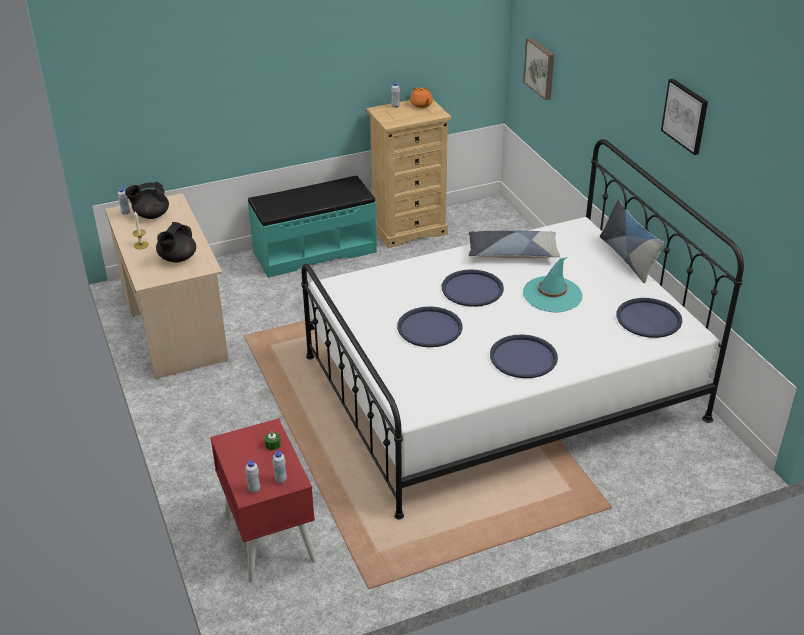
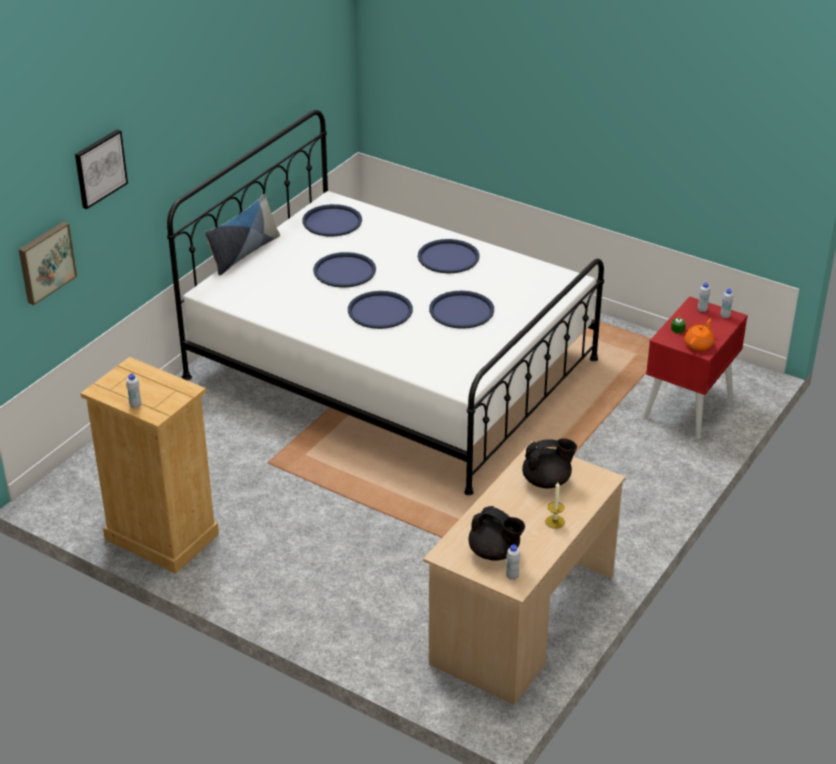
camera: 125 degrees left, 0 degrees up
turquoise bench [248,175,377,278] -> none
orange teapot [410,87,433,108] -> orange teapot moved to [684,318,714,351]
pillow [469,231,560,258] -> none
turquoise hat [523,257,582,312] -> blue tray [313,252,376,288]
picture [661,79,708,155] -> picture moved to [75,129,128,209]

